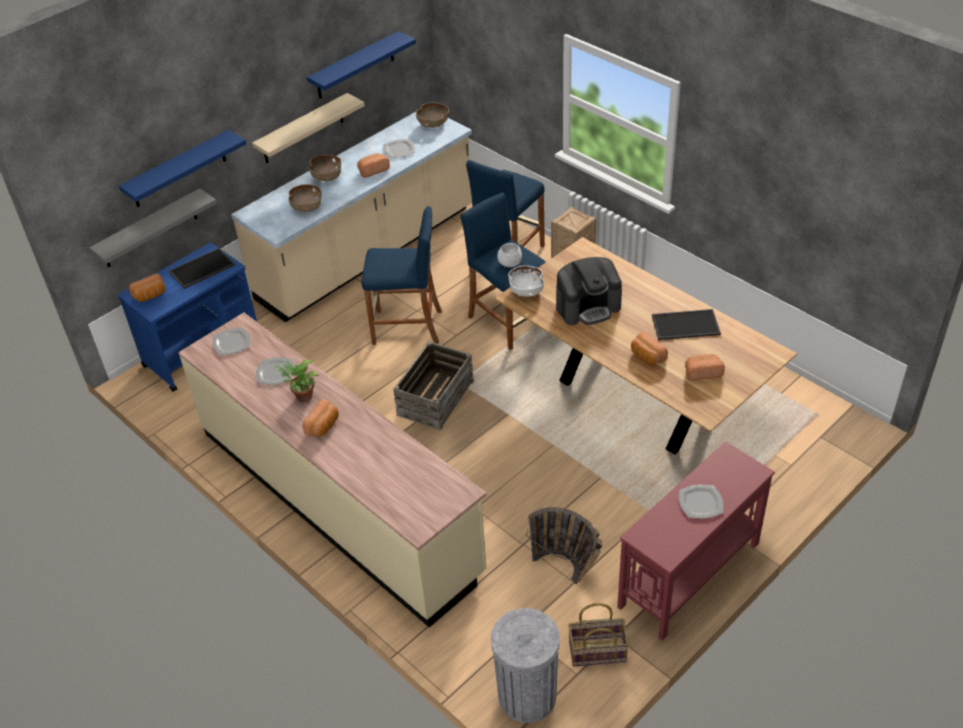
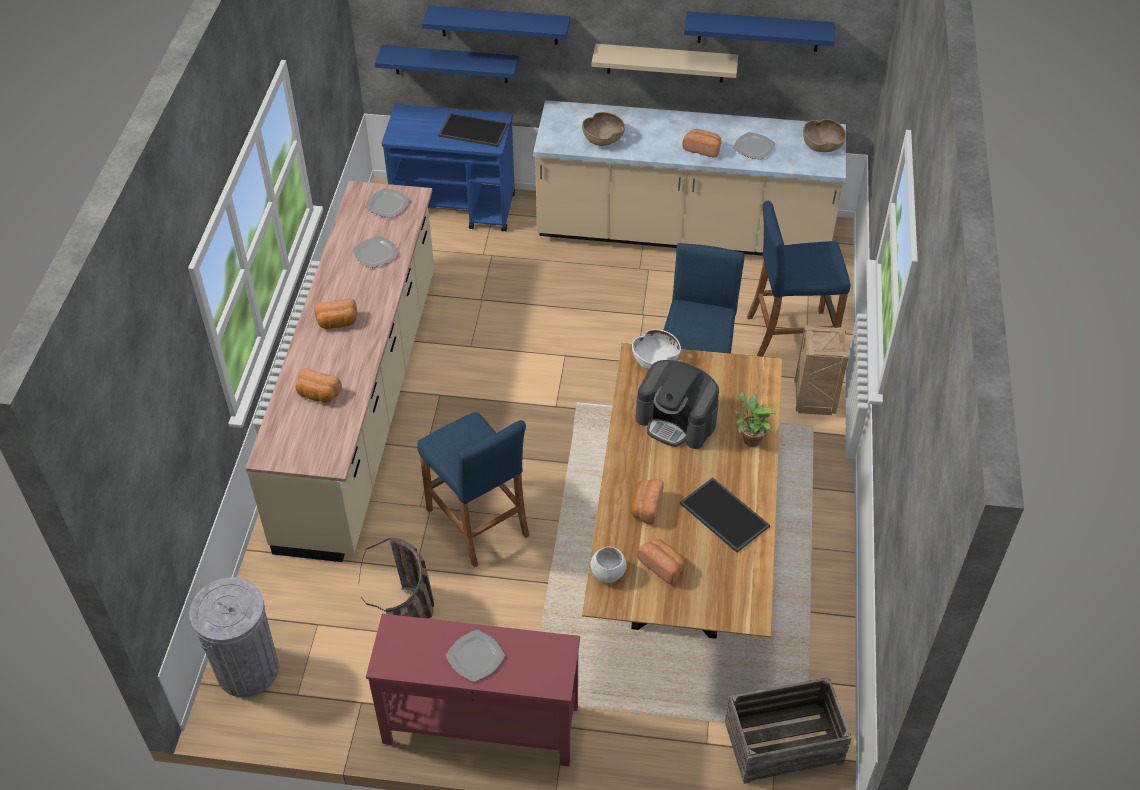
camera: 50 degrees right, 5 degrees up
grey shelf [89,188,217,267] -> blue shelf [375,45,519,83]
bread [129,274,165,302] -> bread moved to [295,368,342,403]
potted plant [274,360,319,402] -> potted plant moved to [735,391,776,447]
brown bowl [309,155,341,181] -> none
blue stool [361,206,442,345] -> blue stool moved to [417,412,529,568]
crate [393,342,474,430] -> crate moved to [725,677,852,784]
white bowl [497,243,522,267] -> white bowl moved to [590,547,626,583]
basket [568,603,629,666] -> none

